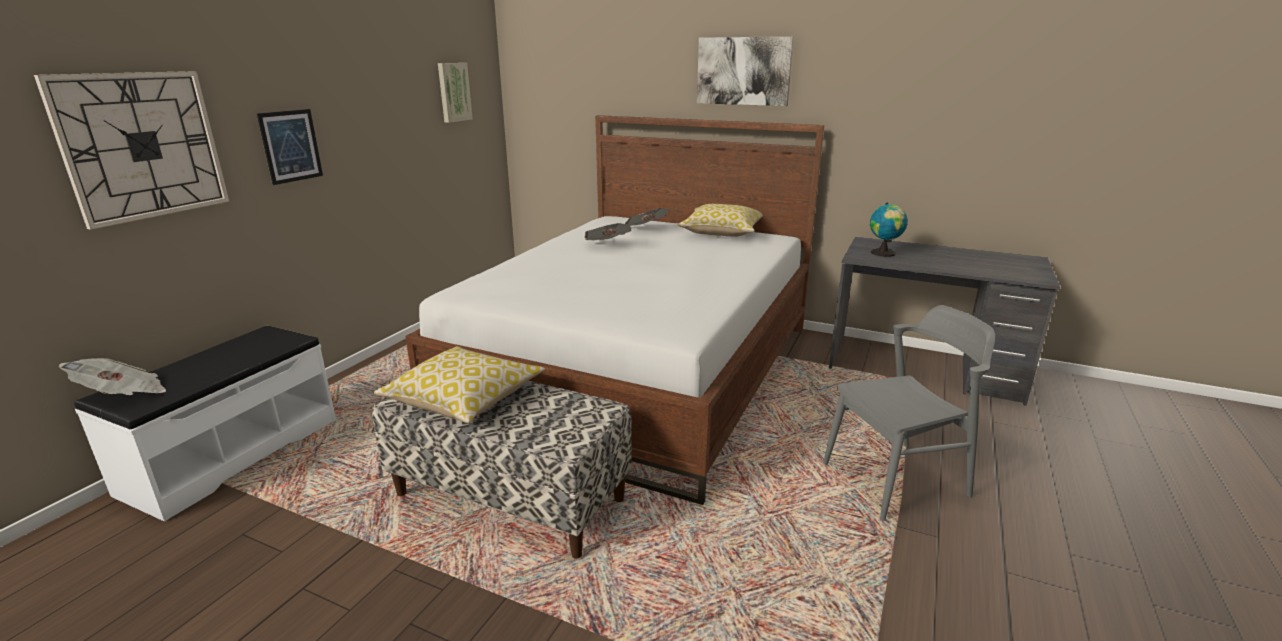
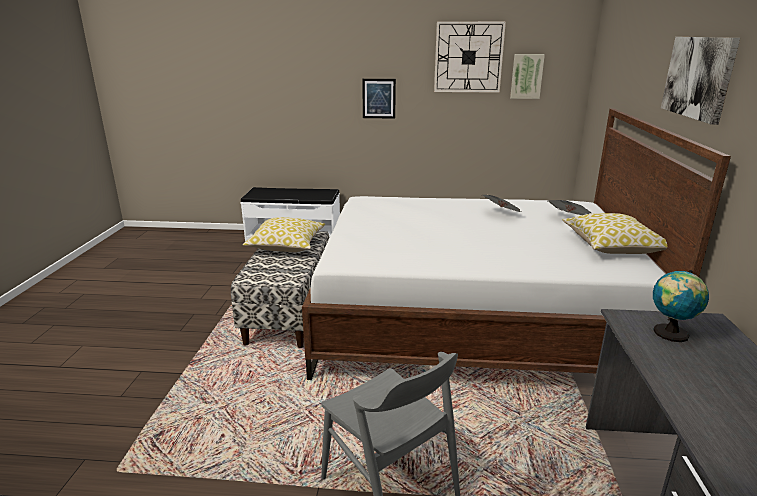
camera: 70 degrees right, 0 degrees up
wall clock [34,71,229,230] -> wall clock moved to [434,21,506,93]
newspaper [59,358,166,395] -> none

